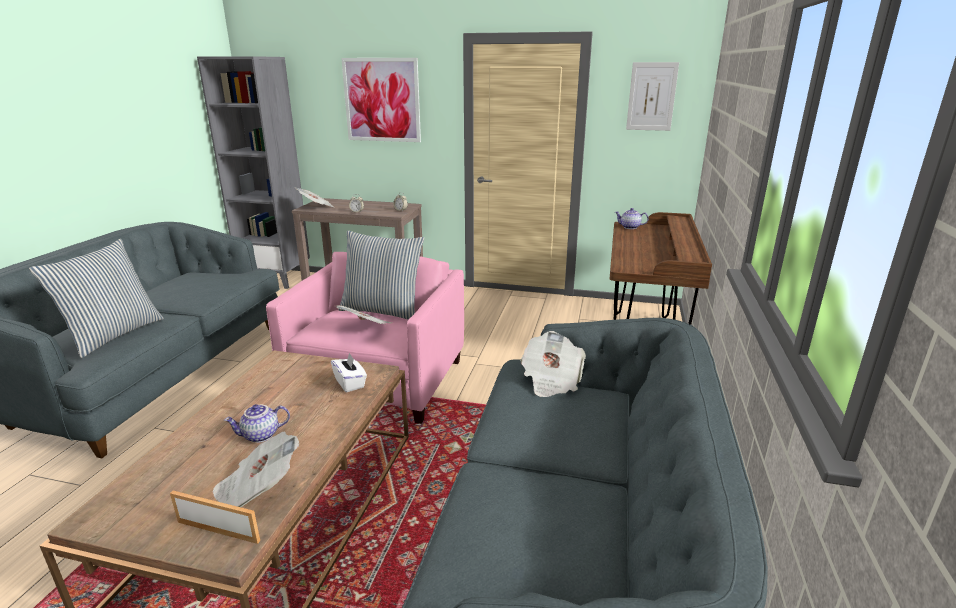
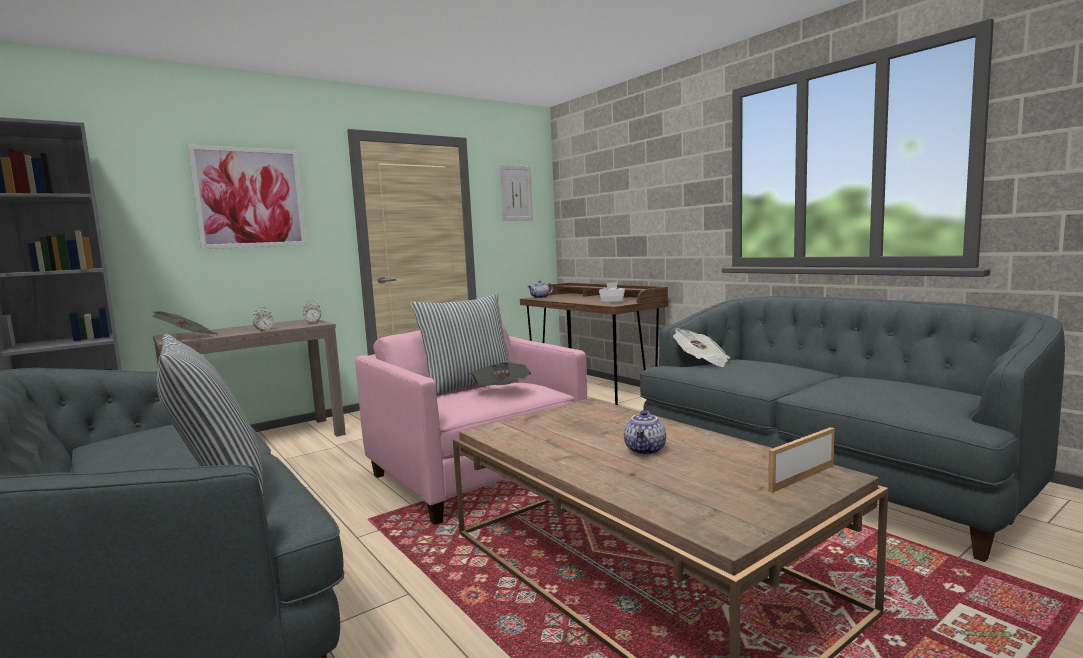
camera: 50 degrees left, 15 degrees down
newspaper [212,431,299,507] -> none
white tissue box [331,352,367,392] -> white tissue box moved to [599,282,625,303]

